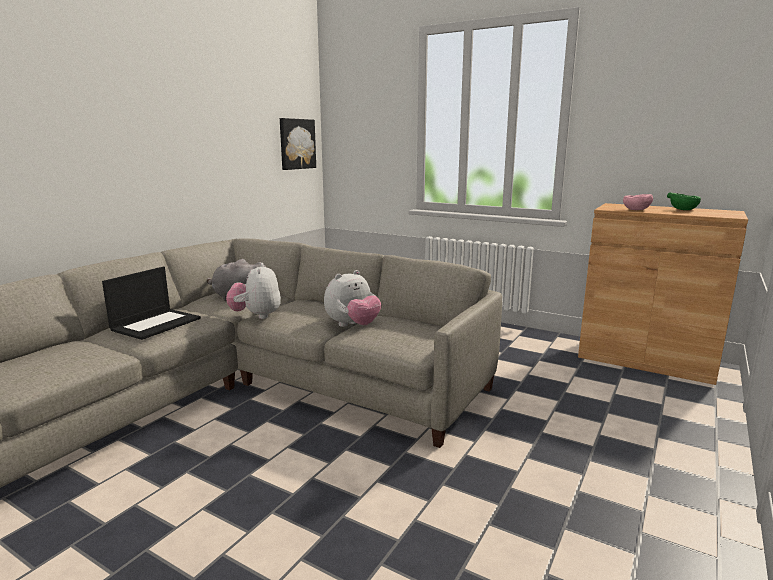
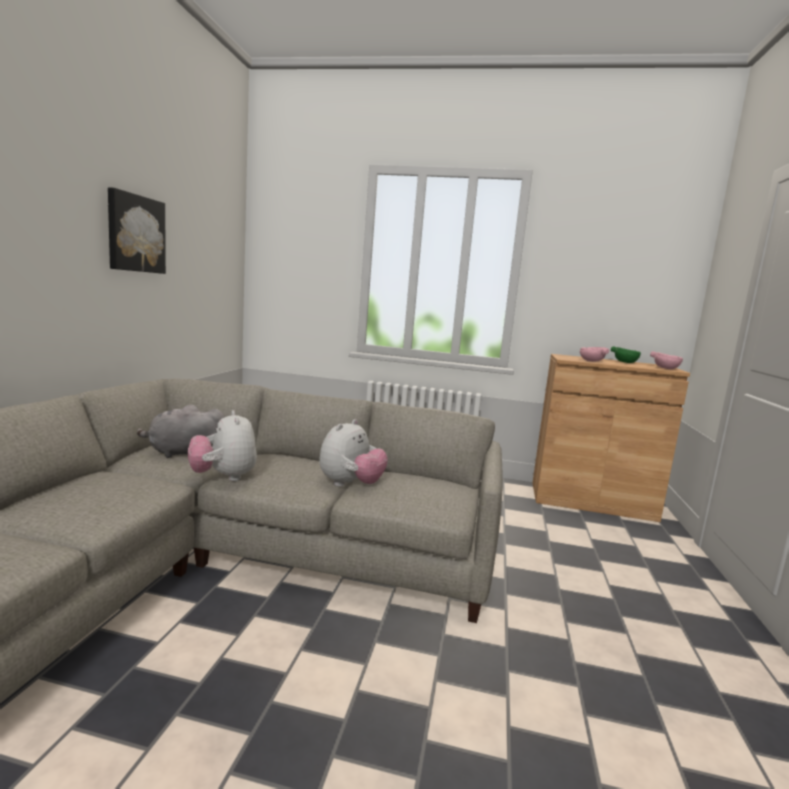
camera: 20 degrees left, 5 degrees down
laptop [102,267,201,340] -> none
picture [280,118,316,170] -> picture moved to [108,187,166,274]
none -> pink bowl [650,351,683,369]

